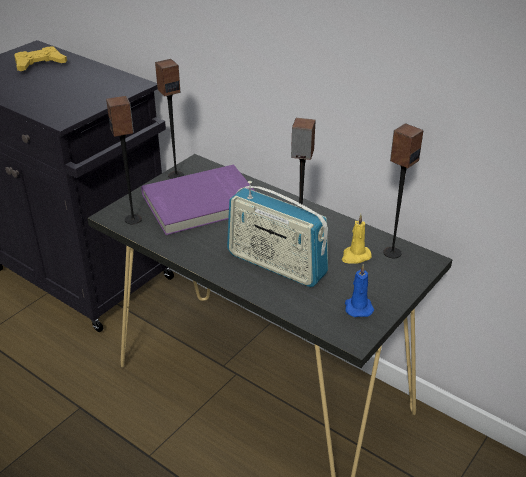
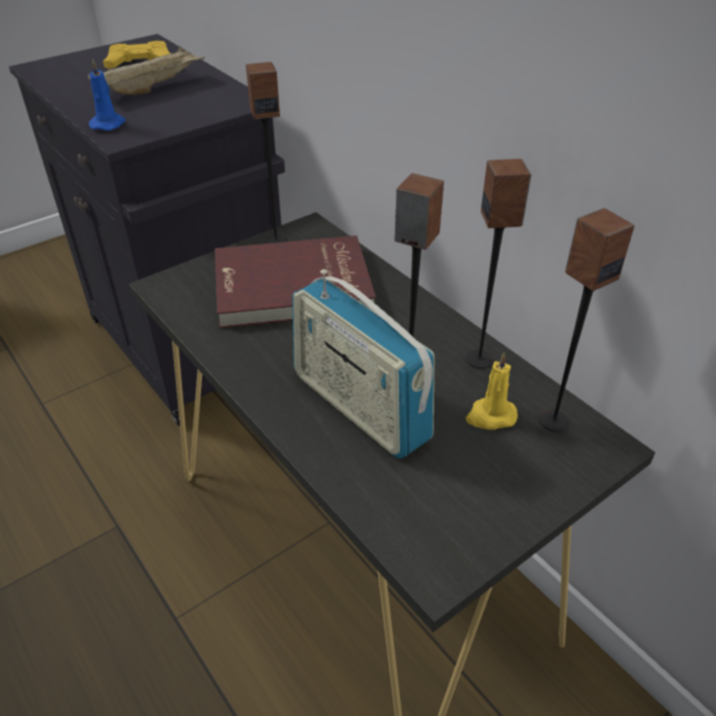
camera: 15 degrees right, 5 degrees up
speaker [106,96,142,224] -> speaker moved to [466,159,531,369]
purple book [141,164,255,235] -> red book [215,235,376,328]
blue candle [345,264,374,317] -> blue candle moved to [89,59,126,131]
none -> beige tray [88,46,205,95]

